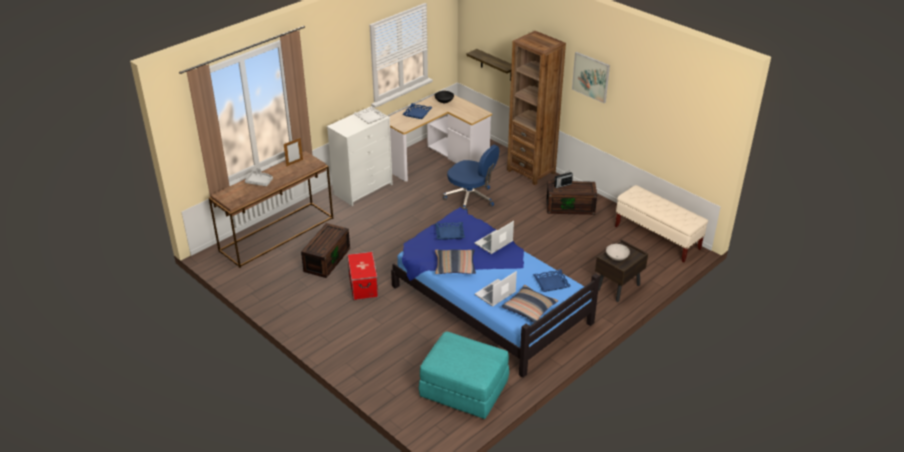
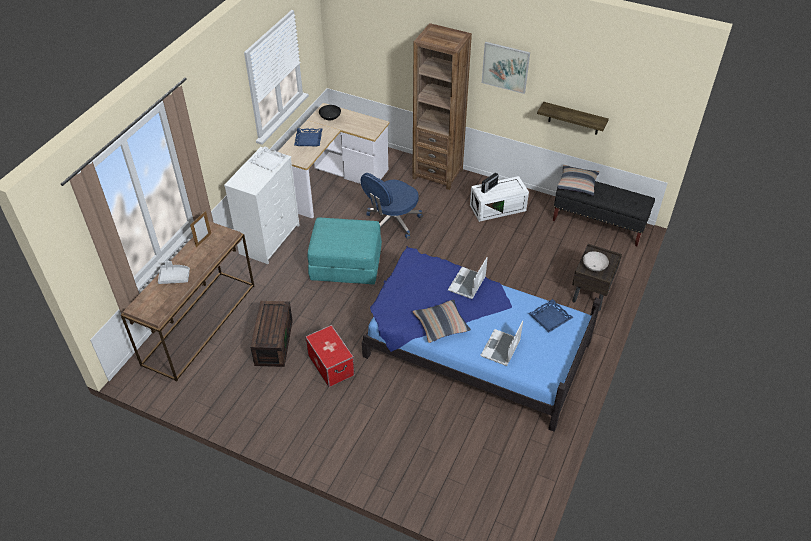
camera: 20 degrees left, 10 degrees up
turquoise ottoman [419,331,509,419] -> turquoise ottoman moved to [307,218,382,284]
blue tray [435,222,465,240] -> none
blue office chair [443,145,499,210] -> blue office chair turned 120 degrees clockwise [361,173,423,239]
shelf [466,49,512,80] -> shelf moved to [537,102,609,135]
pillow [502,285,558,323] -> pillow moved to [557,165,599,196]
brown storage box [546,181,597,215] -> white storage box [470,176,529,222]
beige bench [615,185,708,263] -> black bench [553,181,655,246]

